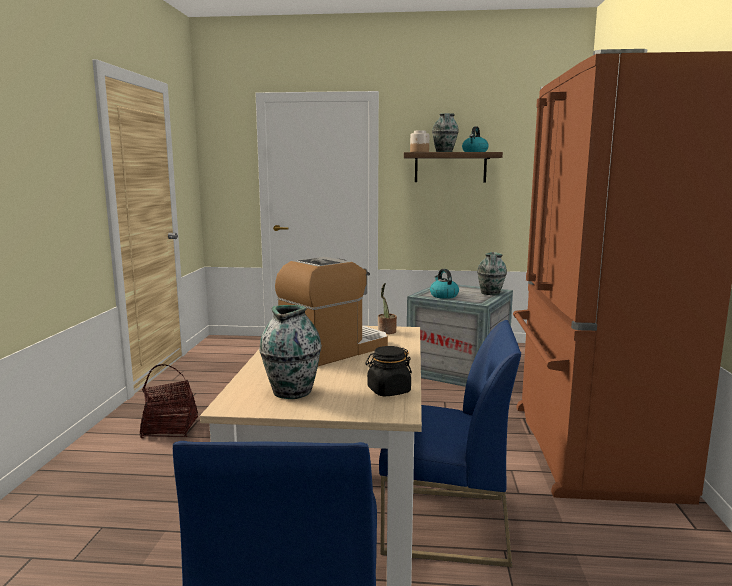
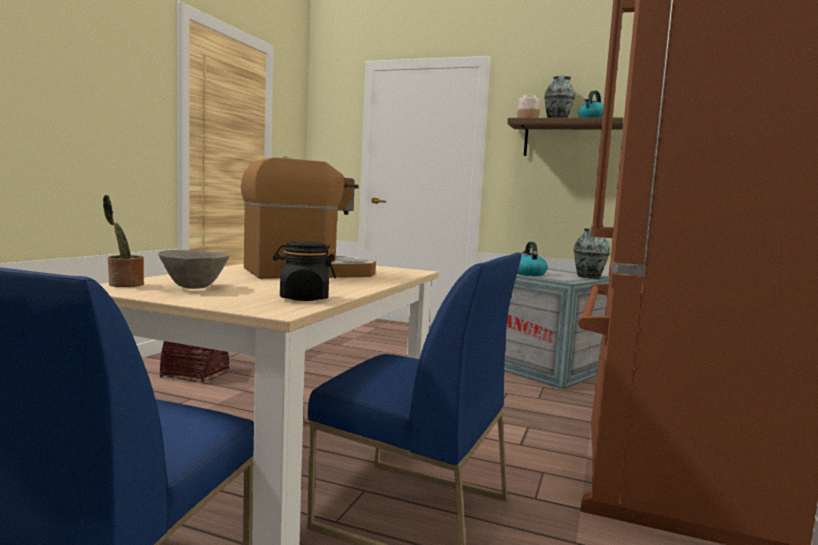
camera: 15 degrees right, 5 degrees down
vase [259,305,322,399] -> grey bowl [158,250,229,289]
potted plant [378,283,397,334] -> potted plant moved to [103,195,144,287]

